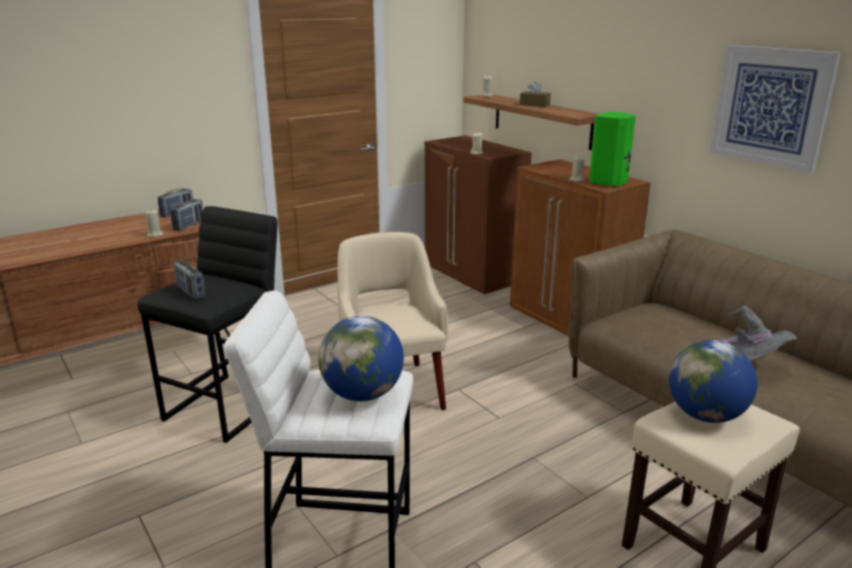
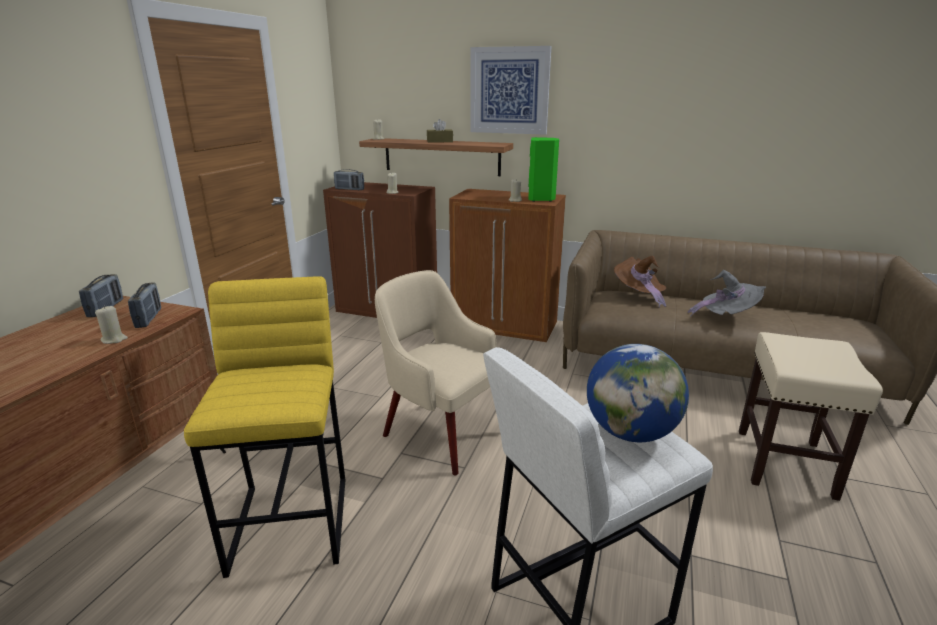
camera: 35 degrees left, 0 degrees up
black stool [137,206,277,443] -> yellow stool [184,276,345,578]
radio [174,260,205,299] -> radio moved to [334,169,364,190]
globe [669,340,757,423] -> none
picture [710,45,841,173] -> picture moved to [470,46,551,135]
none -> brown hat [614,256,666,308]

